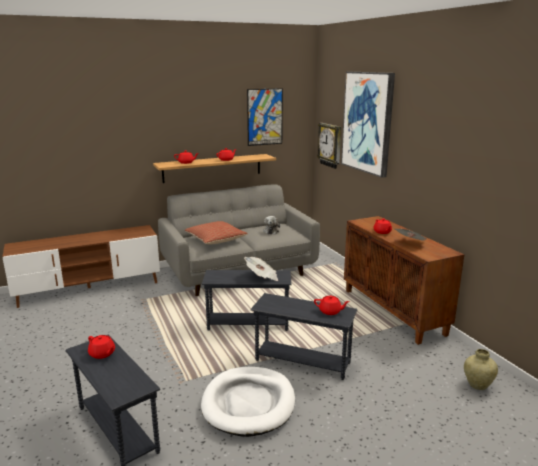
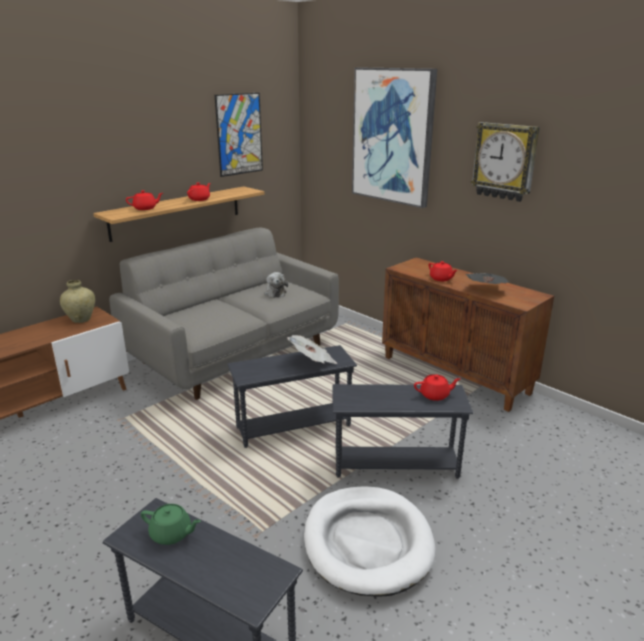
camera: 20 degrees left, 5 degrees up
red teapot [88,335,115,359] -> green teapot [141,504,201,545]
pillow [185,221,248,244] -> none
wall clock [317,123,341,169] -> wall clock moved to [471,122,540,202]
beige vase [464,349,498,390] -> beige vase moved to [60,280,95,323]

